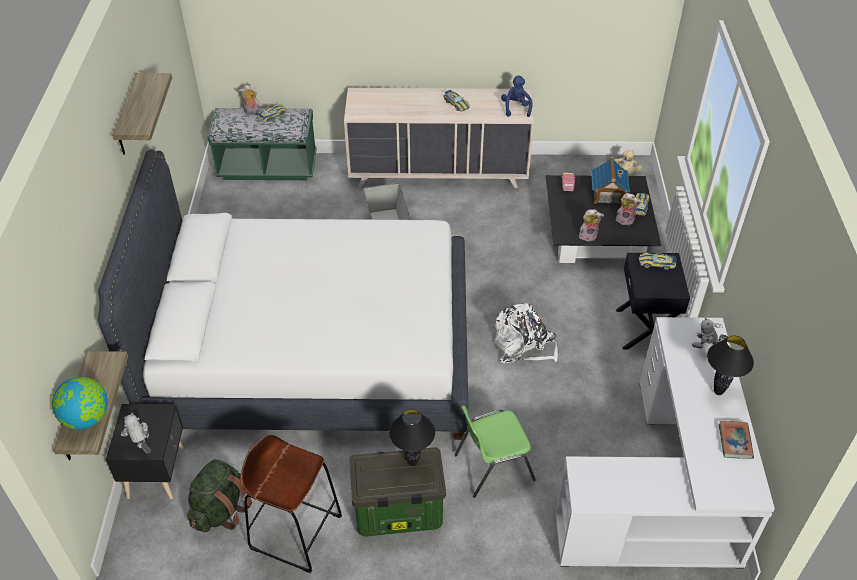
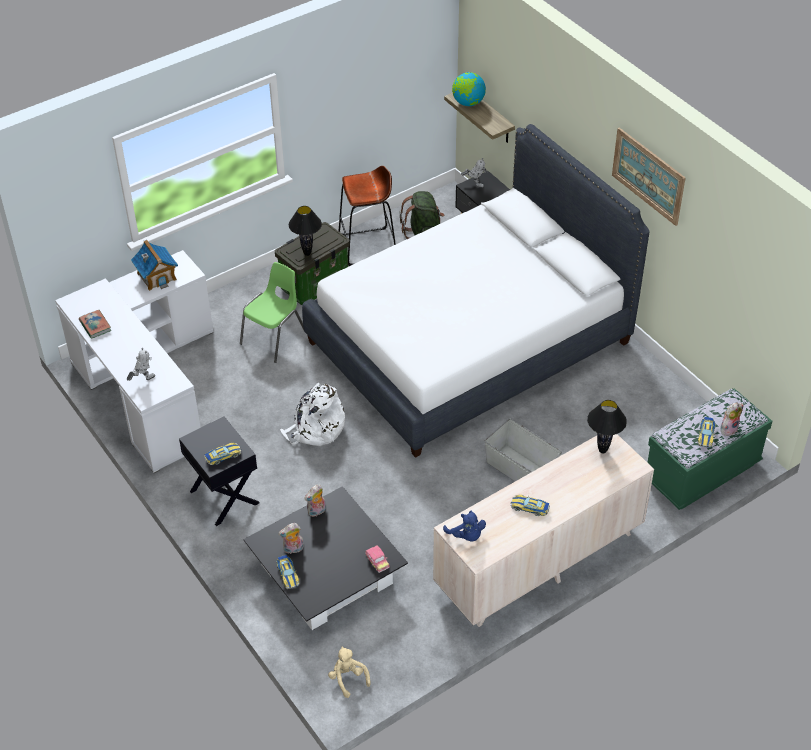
camera: 145 degrees right, 0 degrees up
shelf [112,73,172,155] -> picture [612,128,685,226]
toy house [591,157,630,205] -> toy house moved to [131,240,178,291]
black table lamp [707,336,754,395] -> black table lamp moved to [587,400,627,454]

